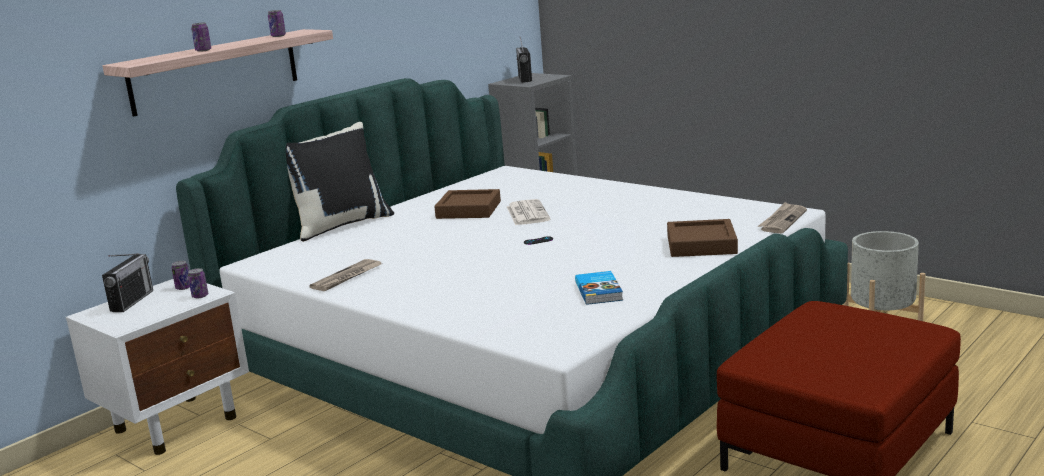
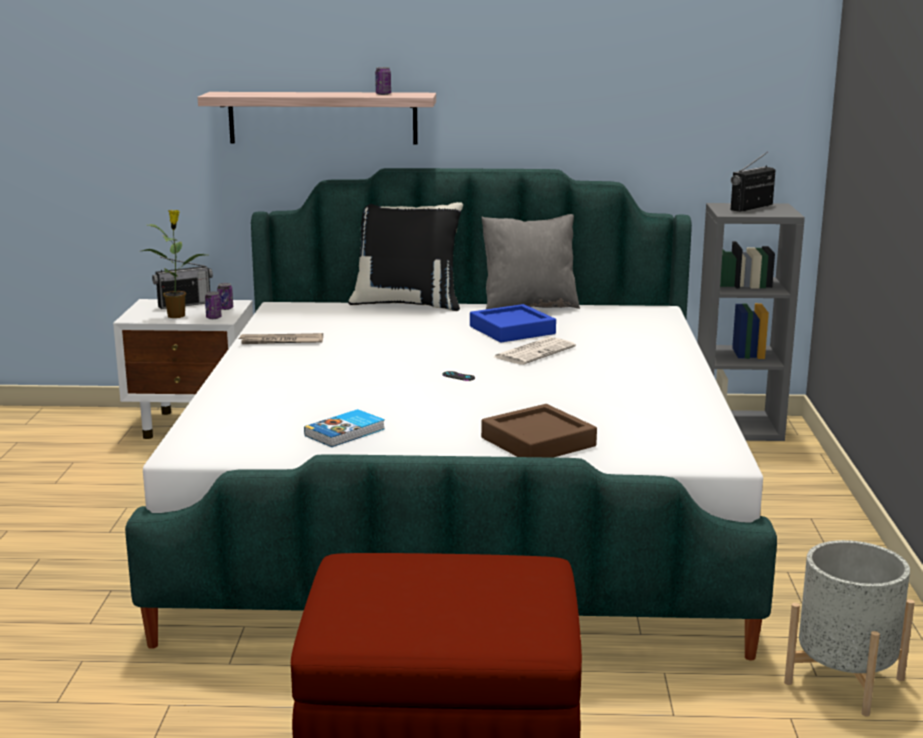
camera: 50 degrees right, 0 degrees up
can [191,23,211,52] -> none
brown tray [434,189,501,219] -> blue tray [470,304,556,343]
newspaper [758,202,807,233] -> none
none -> potted plant [142,210,204,318]
none -> grey pillow [481,214,580,309]

